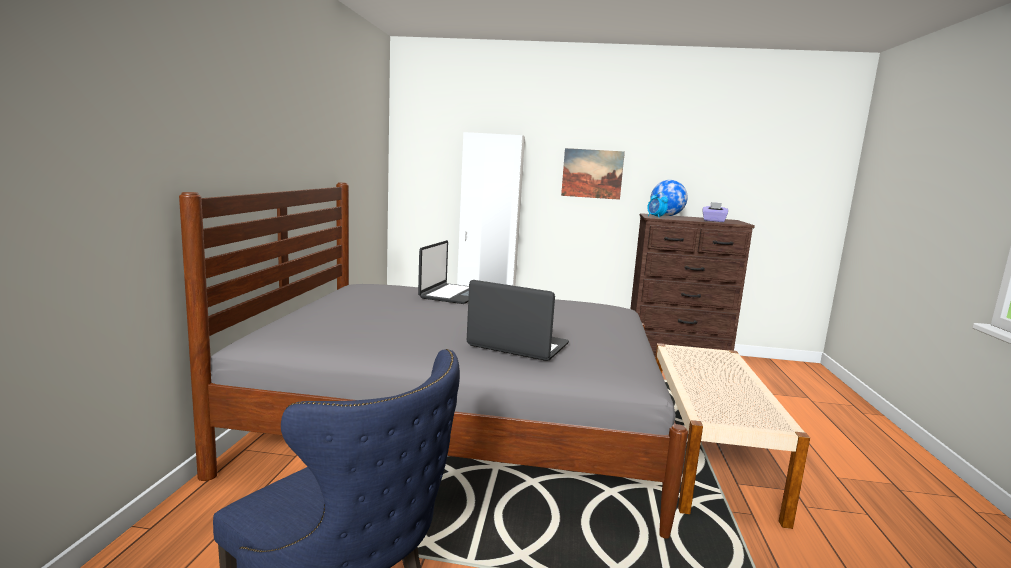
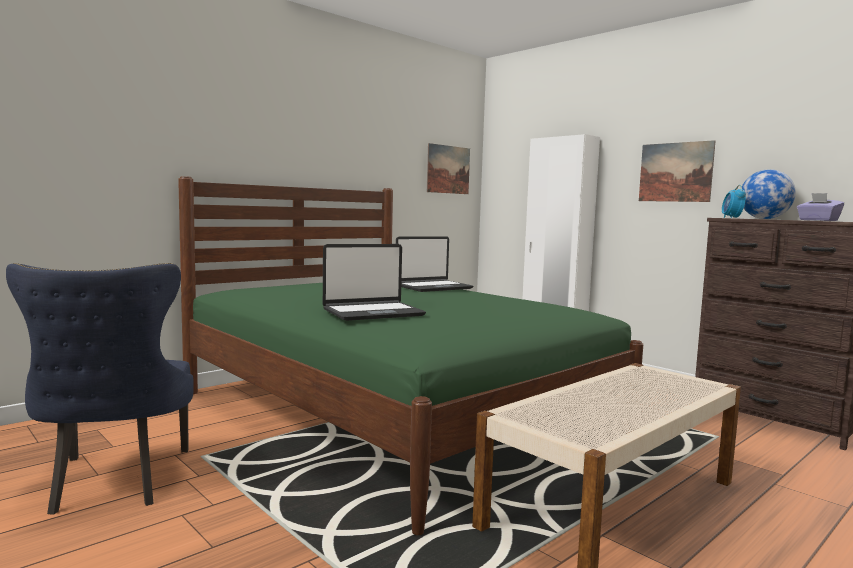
camera: 40 degrees right, 5 degrees down
grey bed [179,182,688,539] -> green bed [178,176,643,535]
laptop [467,280,569,361] -> laptop turned 90 degrees clockwise [323,244,426,321]
none -> picture [427,143,470,194]

